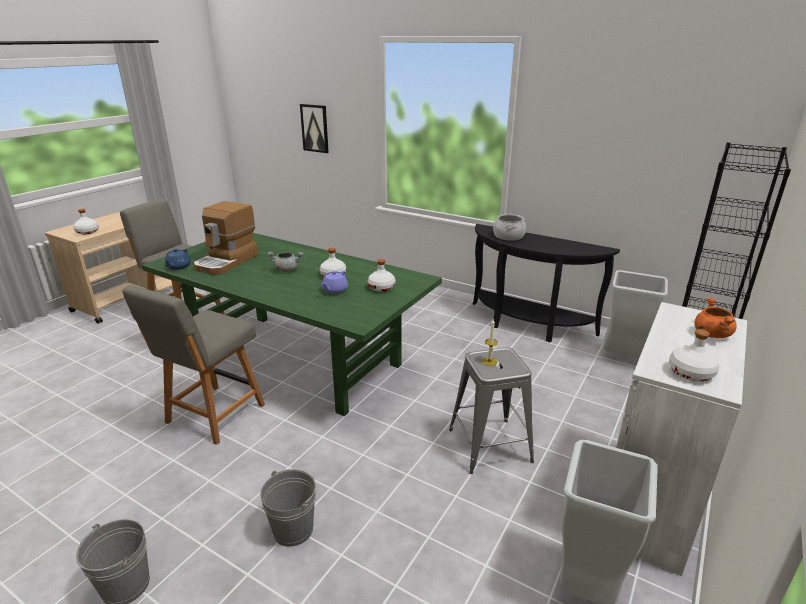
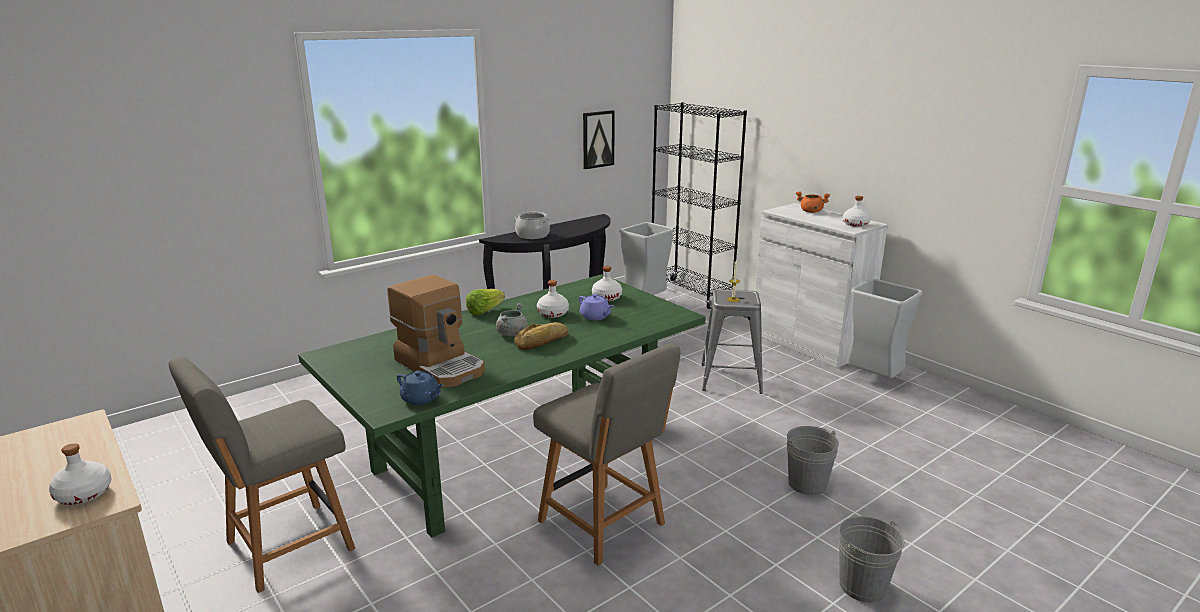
camera: 70 degrees left, 5 degrees down
picture [300,104,329,153] -> picture moved to [583,110,615,169]
none -> lettuce [466,289,505,315]
none -> bread [514,322,568,350]

